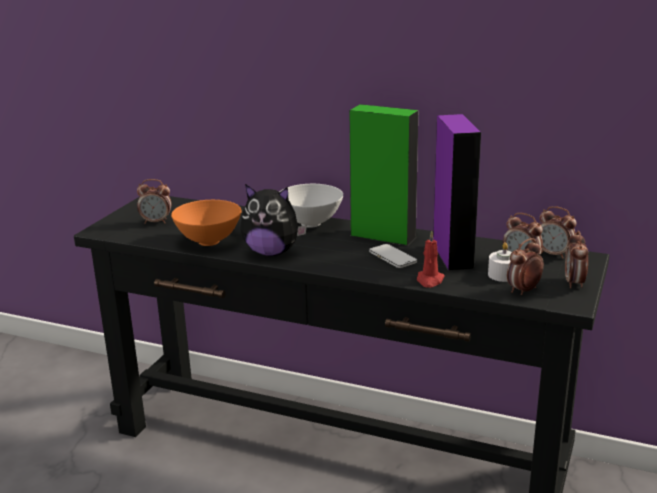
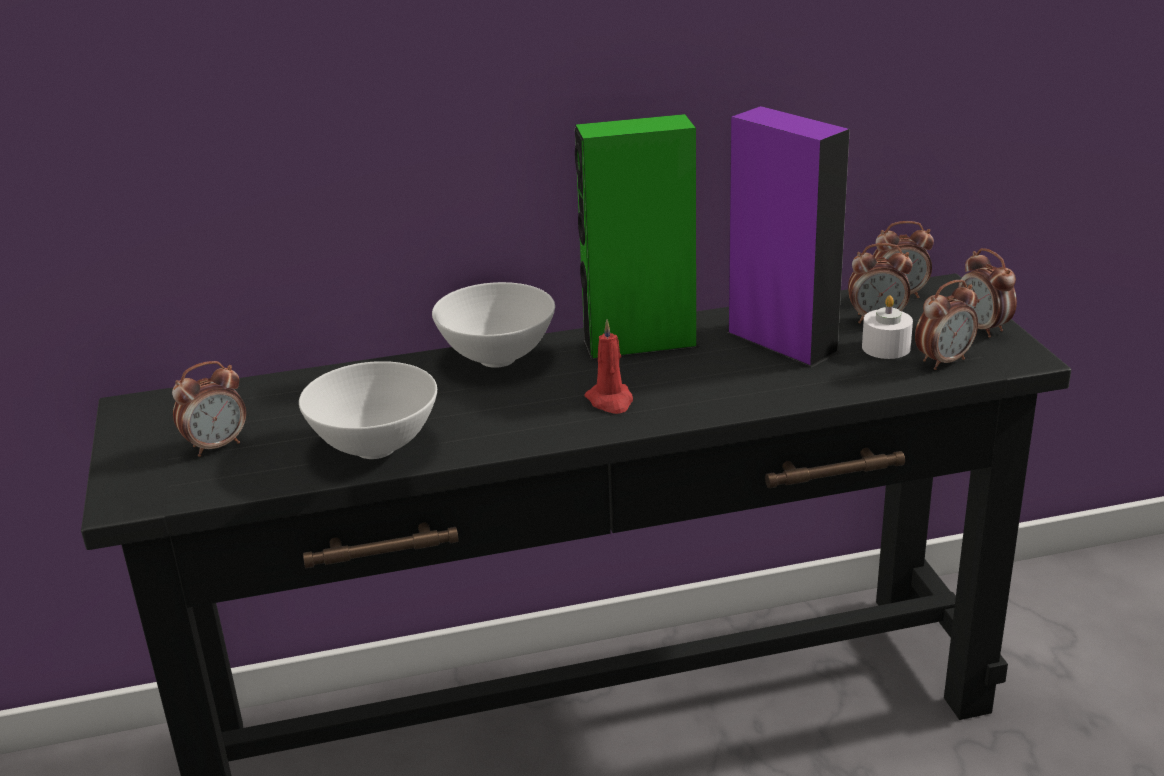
camera: 35 degrees left, 5 degrees up
orange bowl [171,200,242,246] -> white bowl [299,361,437,459]
plush toy [240,184,307,256] -> none
phone [369,244,417,268] -> none
red candle [417,230,445,288] -> red candle moved to [584,319,633,414]
alarm clock [507,238,544,295] -> alarm clock turned 135 degrees counterclockwise [915,280,978,370]

